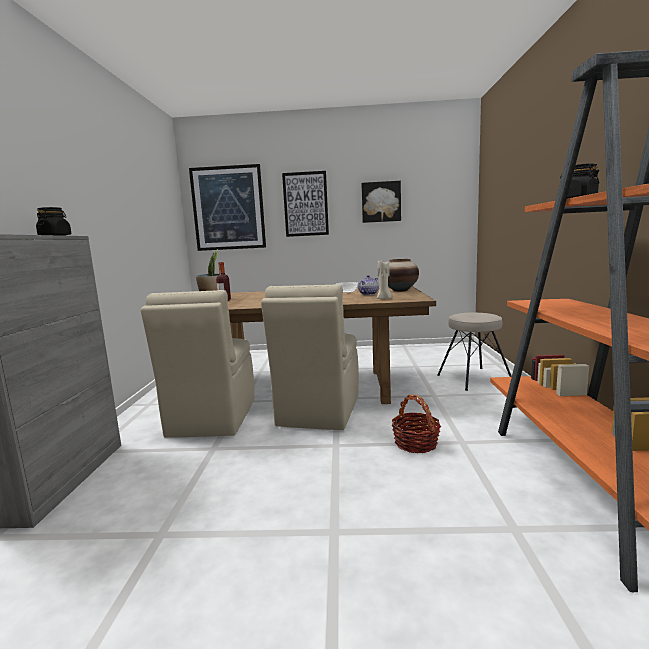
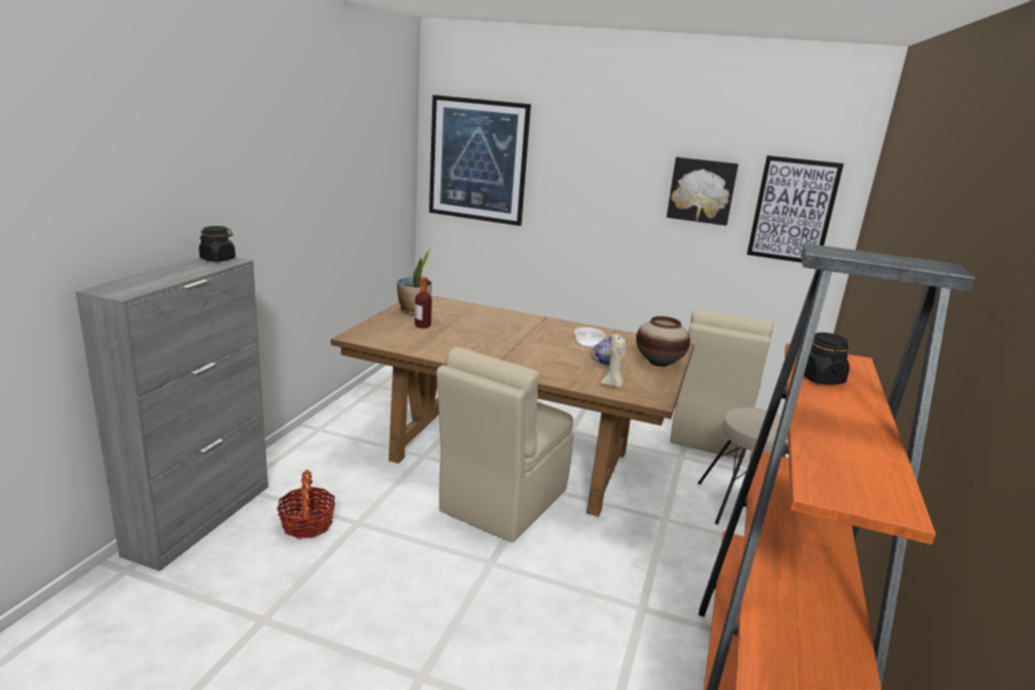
camera: 15 degrees right, 10 degrees up
beige chair [141,290,255,438] -> beige chair moved to [670,309,773,458]
picture [282,171,329,237] -> picture moved to [747,155,844,263]
basket [392,395,441,453] -> basket moved to [277,470,335,539]

